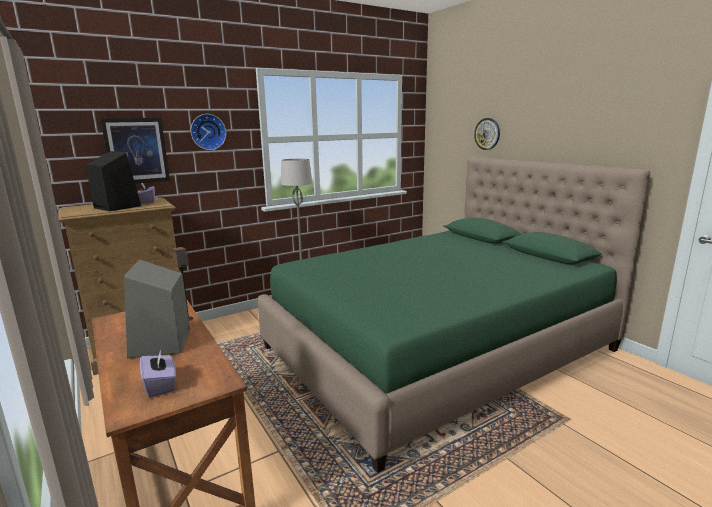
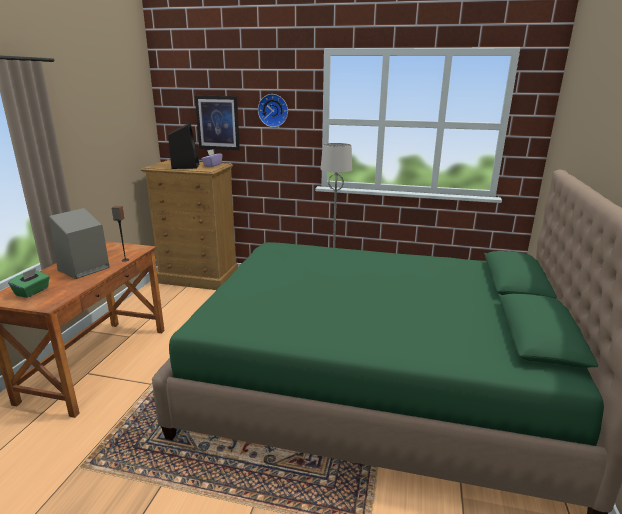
camera: 45 degrees right, 5 degrees up
purple tissue box [140,349,176,398] -> green tissue box [8,268,50,298]
wall clock [474,118,500,150] -> none

